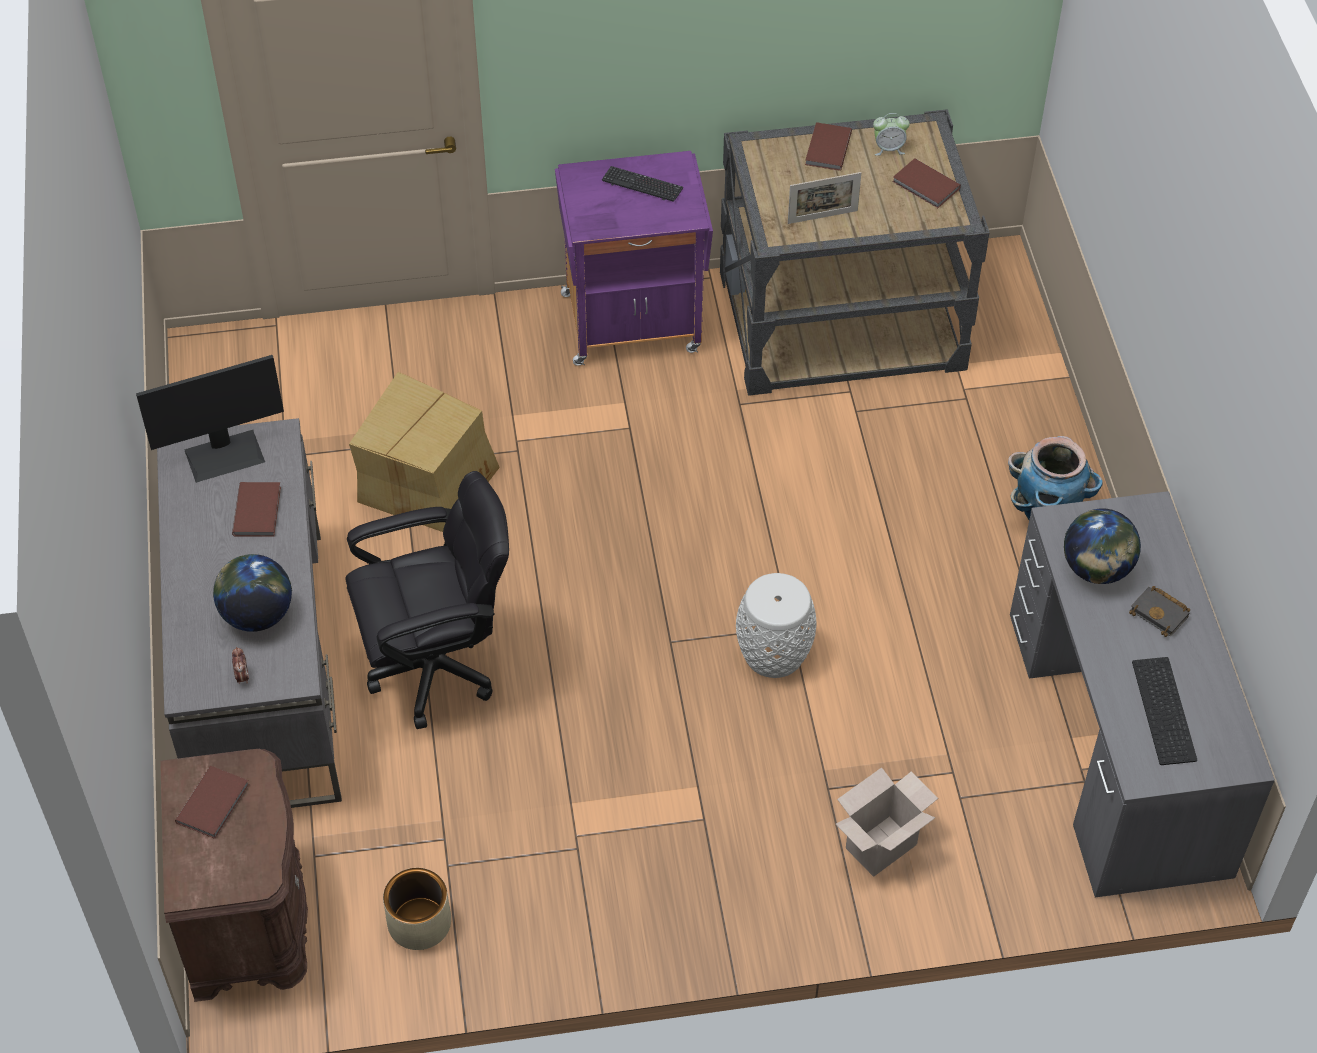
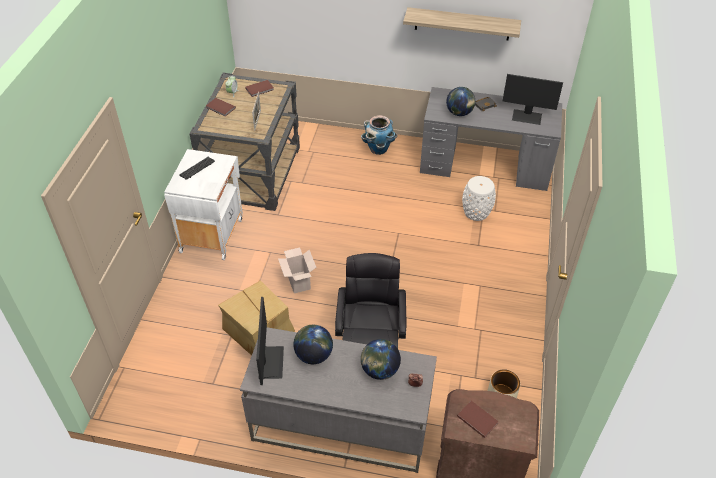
camera: 70 degrees left, 5 degrees down
brown book [232,482,281,537] -> globe [293,325,333,364]
purple cart [555,151,713,366] -> white cart [164,149,243,260]
white stool [736,573,817,678] -> white stool moved to [462,176,496,221]
cardboard box [836,767,938,877] -> cardboard box moved to [278,247,316,293]
keyboard [1132,657,1197,765] -> monitor [502,74,563,125]
none -> shelf [403,7,521,41]

